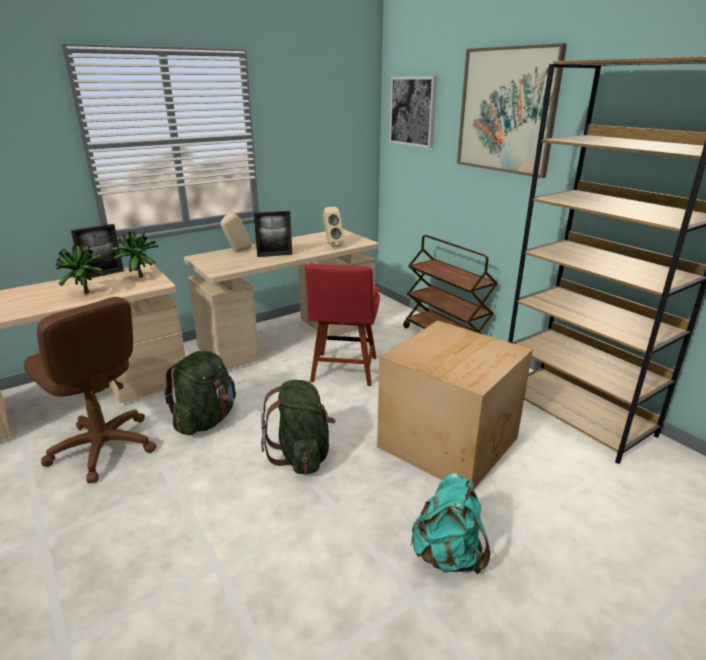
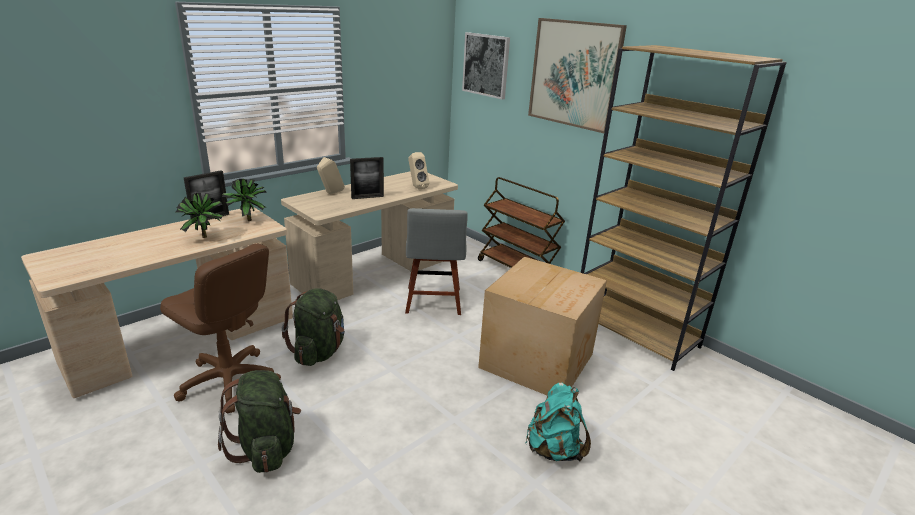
camera: 10 degrees left, 0 degrees up
green backpack [261,380,336,475] -> green backpack moved to [218,370,301,473]
red chair [305,264,380,386] -> grey chair [405,208,468,315]

